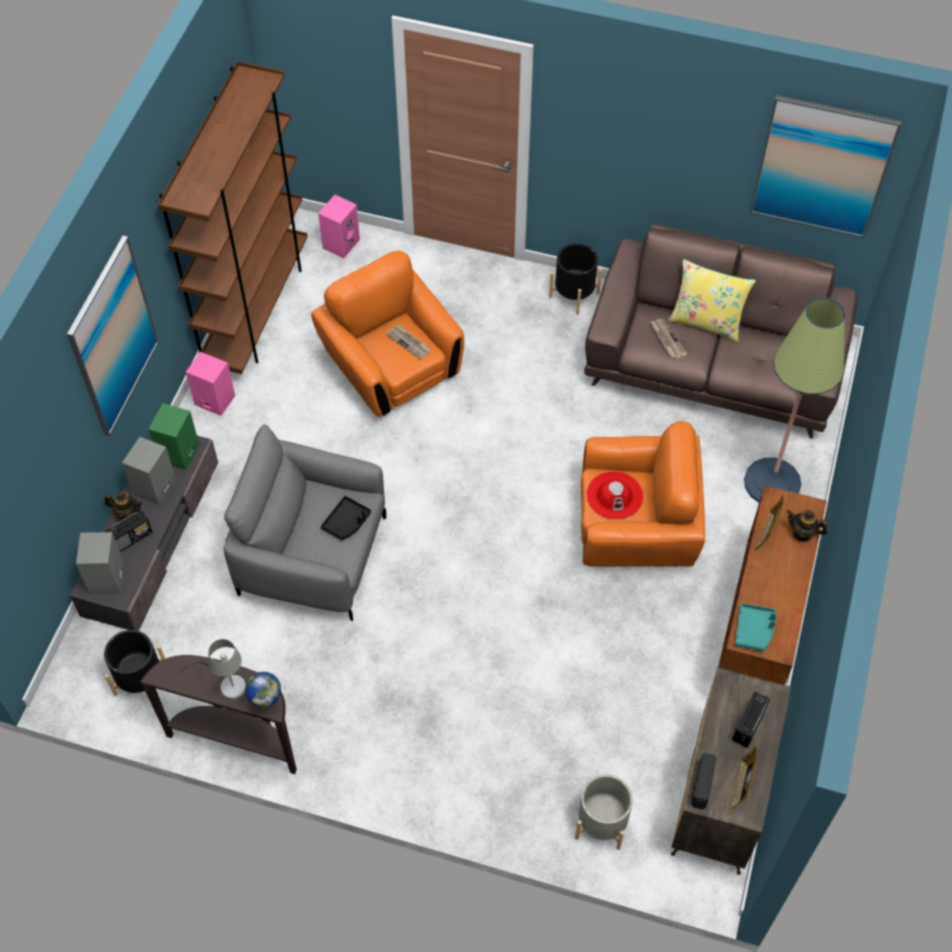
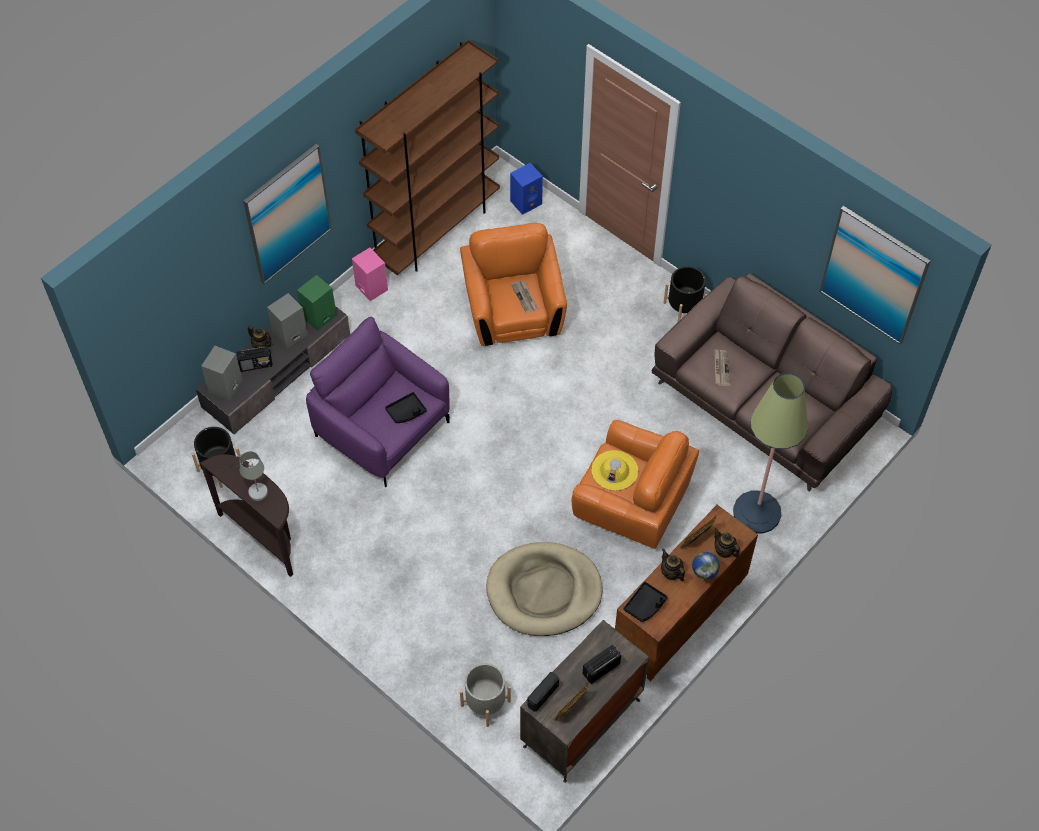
camera: 25 degrees right, 0 degrees up
grey armchair [224,424,386,621] -> purple armchair [306,317,450,487]
globe [245,672,281,708] -> globe moved to [692,552,720,580]
pink speaker [318,195,360,258] -> blue speaker [510,163,543,215]
red hat [586,471,643,520] -> yellow hat [591,450,638,491]
yellow pillow [668,259,756,342] -> none
turquoise tray [735,603,777,651] -> black tray [623,582,668,622]
none -> beige dog bed [486,542,602,636]
none -> teapot [661,549,685,581]

